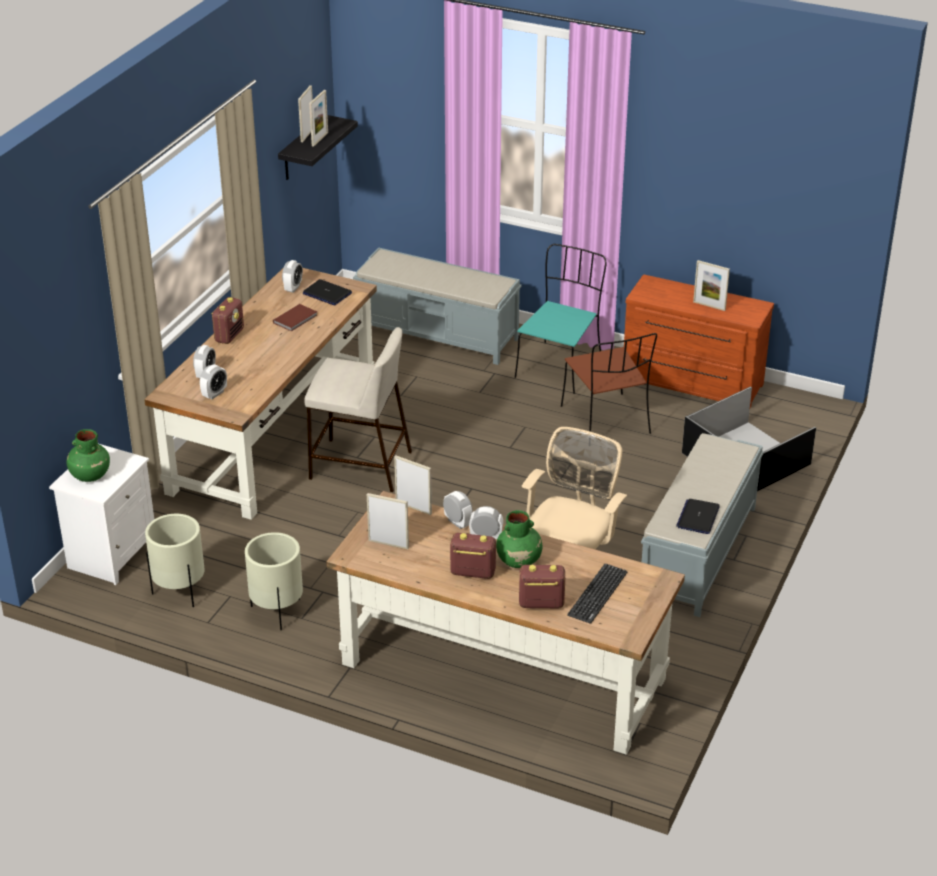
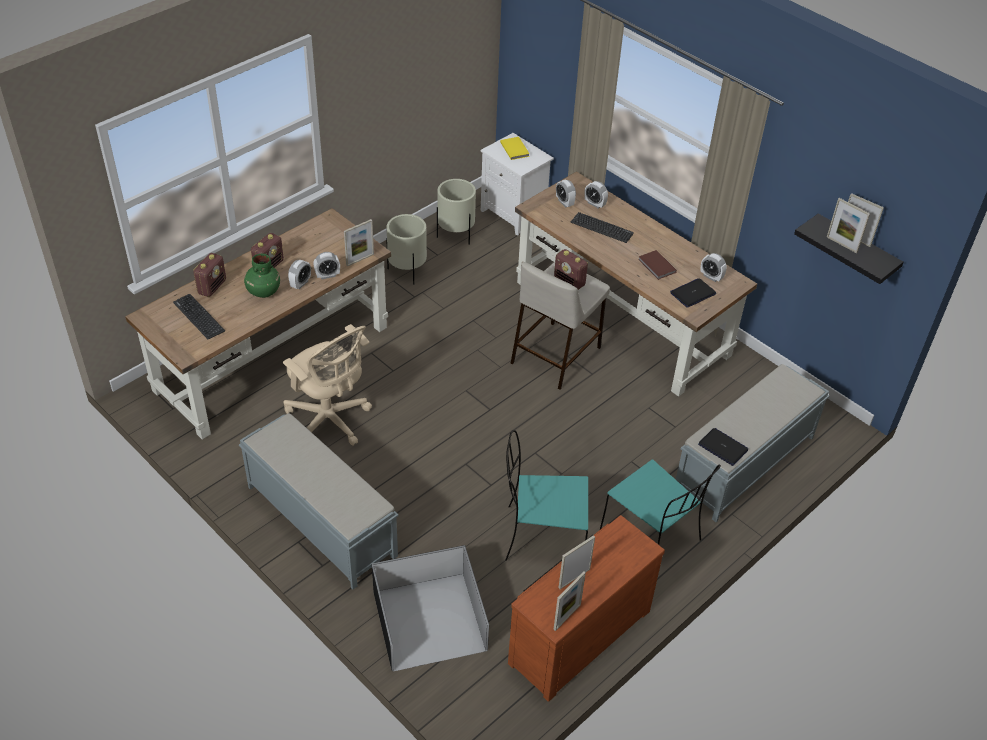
camera: 110 degrees right, 10 degrees up
green vase [67,429,110,482] -> yellow book [500,137,530,160]
radio [211,297,244,344] -> radio moved to [554,249,588,290]
picture frame [367,493,409,549] -> picture frame moved to [553,571,586,631]
brown chair [561,333,657,434] -> turquoise chair [505,430,588,561]
laptop [676,499,720,534] -> laptop moved to [698,428,748,466]
none -> keyboard [571,212,634,243]

